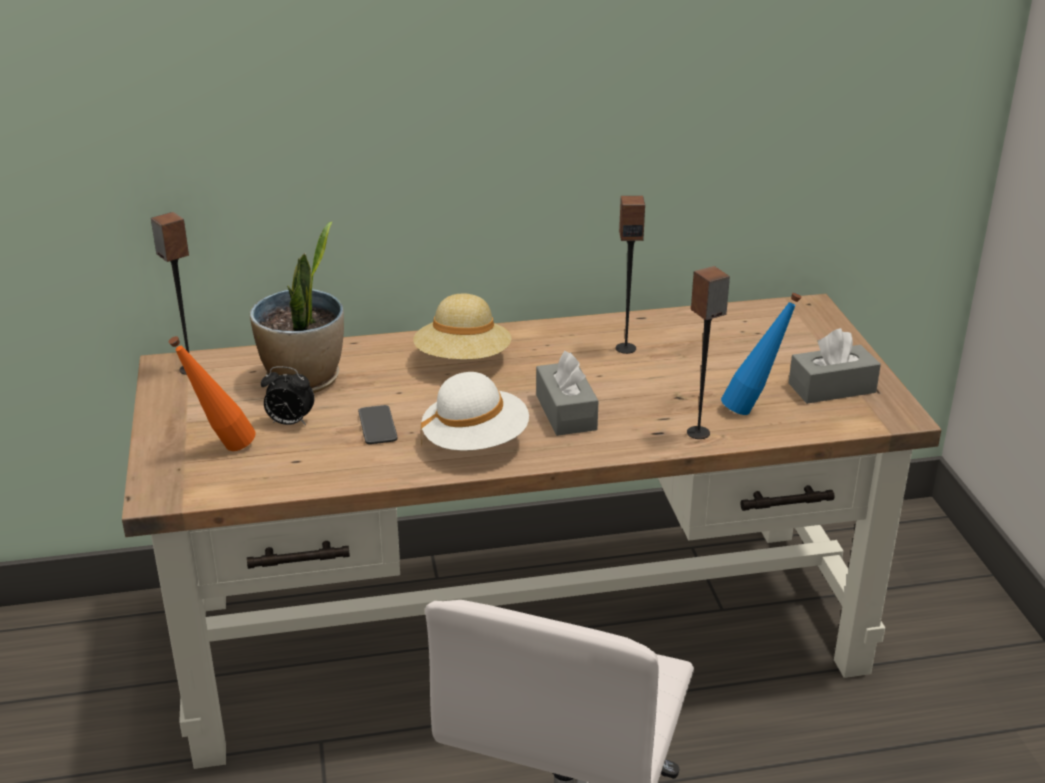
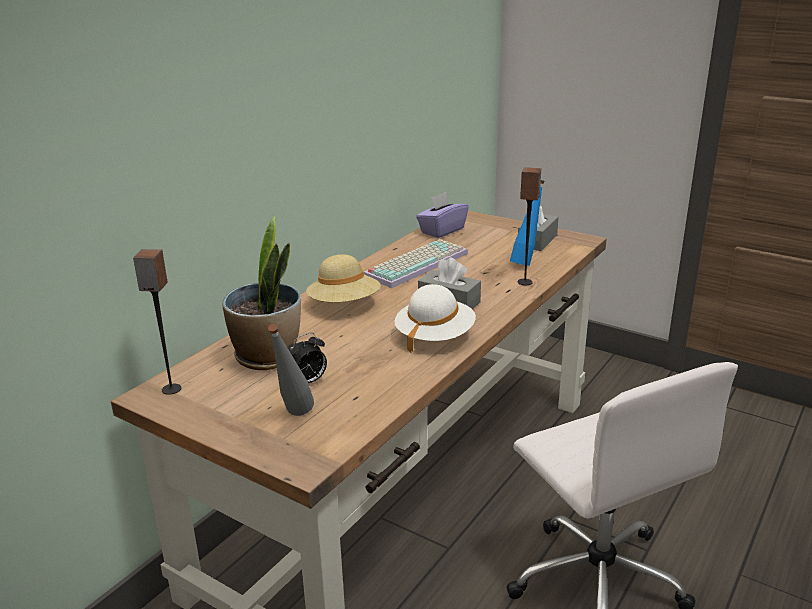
camera: 45 degrees left, 5 degrees down
orange bottle [169,336,256,451] -> grey bottle [268,324,314,416]
phone [358,405,398,444] -> none
speaker [616,196,645,354] -> keyboard [363,239,468,288]
none -> purple tissue box [416,192,469,238]

